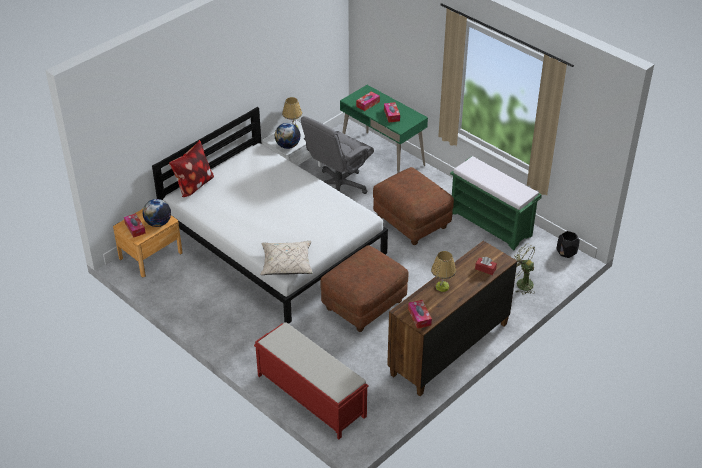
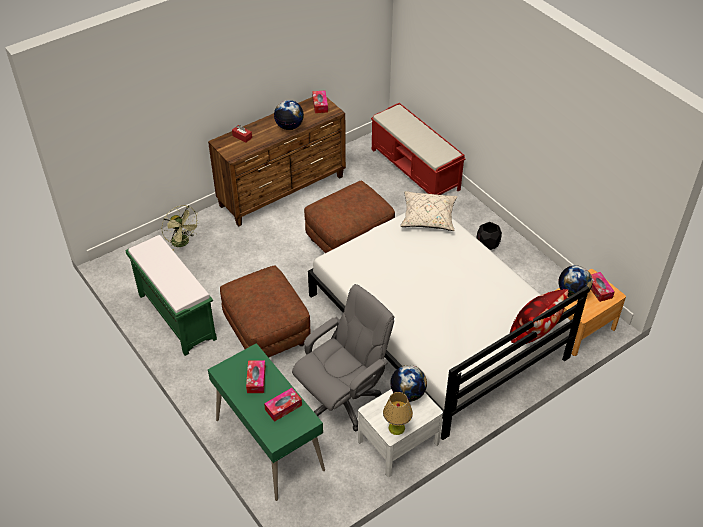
camera: 170 degrees left, 5 degrees up
table lamp [431,251,456,292] -> globe [274,100,304,130]
black planter [556,231,580,258] -> black planter moved to [477,222,502,250]

